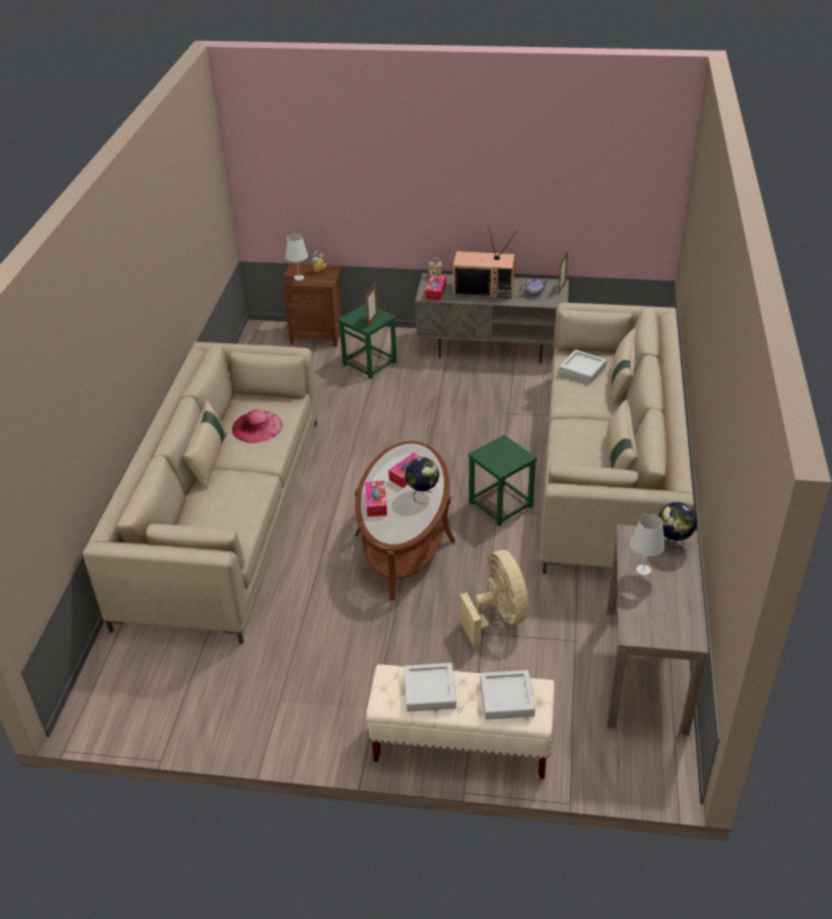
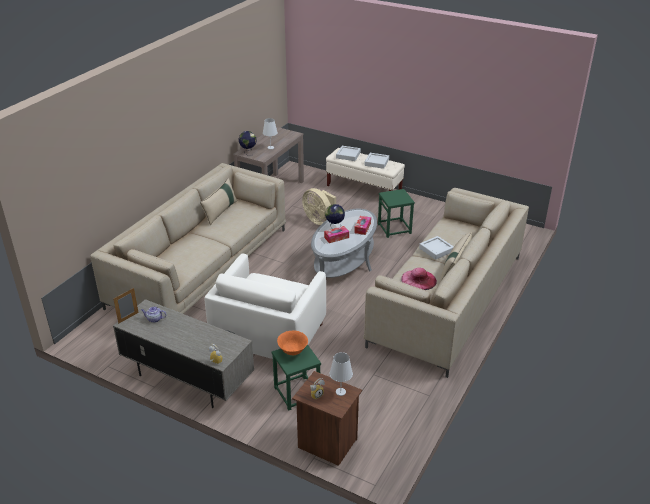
camera: 160 degrees left, 5 degrees down
brown coffee table [355,441,455,601] -> grey coffee table [311,209,377,278]
picture frame [366,283,378,327] -> orange bowl [277,330,308,355]
tissue box [425,275,447,301] -> none
television [453,226,517,299] -> none
beige fan [460,550,528,648] -> beige fan turned 45 degrees counterclockwise [302,188,336,225]
green stool [468,435,537,526] -> green stool moved to [378,189,415,238]
grey tray [559,350,607,384] -> grey tray moved to [419,236,454,260]
beige pillow [611,328,636,405] -> none
none -> white armchair [204,254,326,359]

